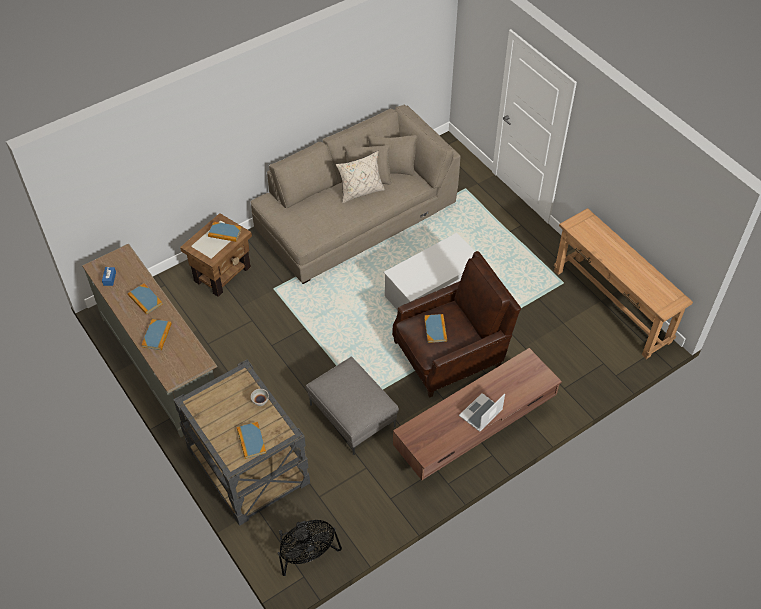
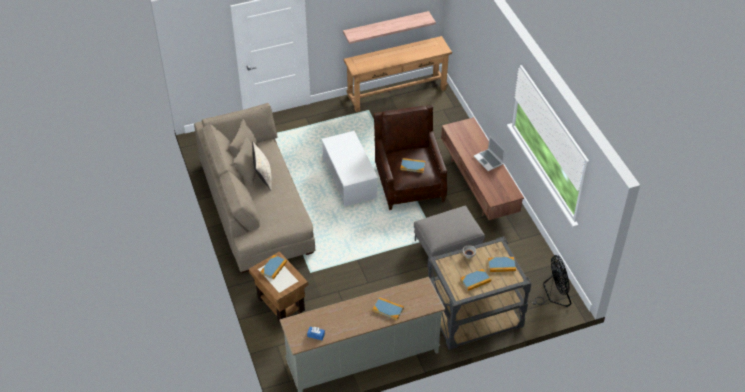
camera: 75 degrees left, 5 degrees down
book [128,284,163,315] -> book moved to [460,269,491,291]
none -> shelf [343,11,436,44]

